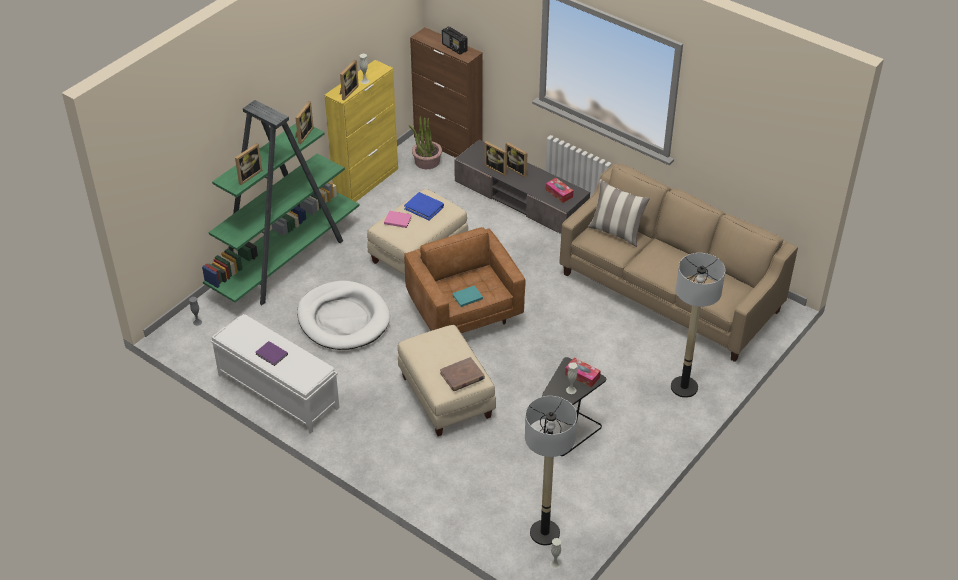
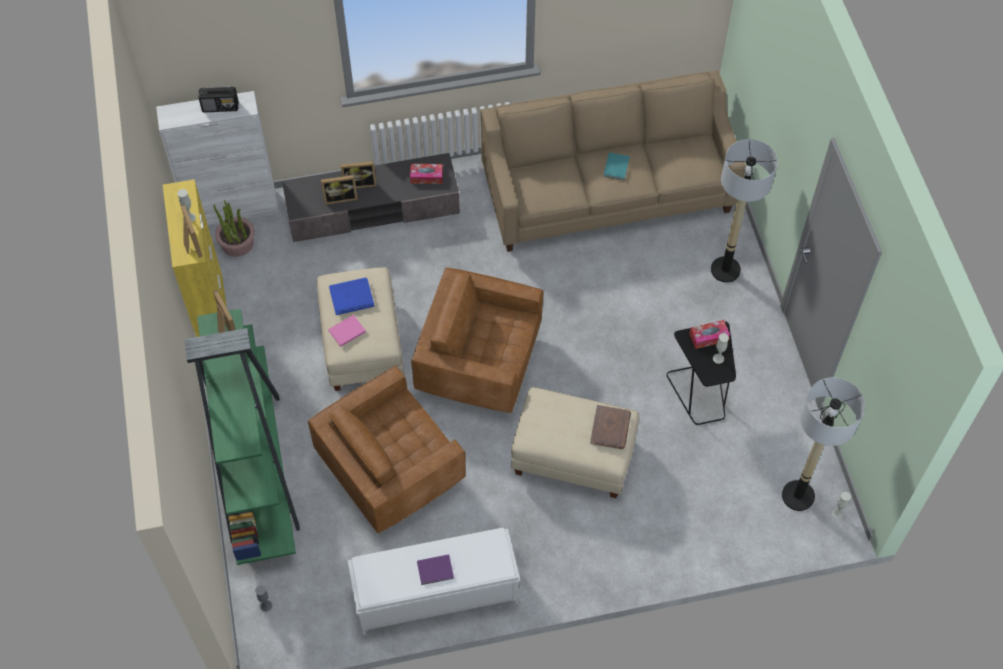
camera: 50 degrees left, 15 degrees up
picture frame [235,143,262,185] -> none
white dog bed [297,281,390,350] -> brown armchair [308,366,466,533]
brown cabinet [410,27,483,158] -> white cabinet [156,91,279,225]
turquoise book [452,285,483,307] -> turquoise book moved to [604,152,630,180]
pillow [588,179,650,247] -> none

